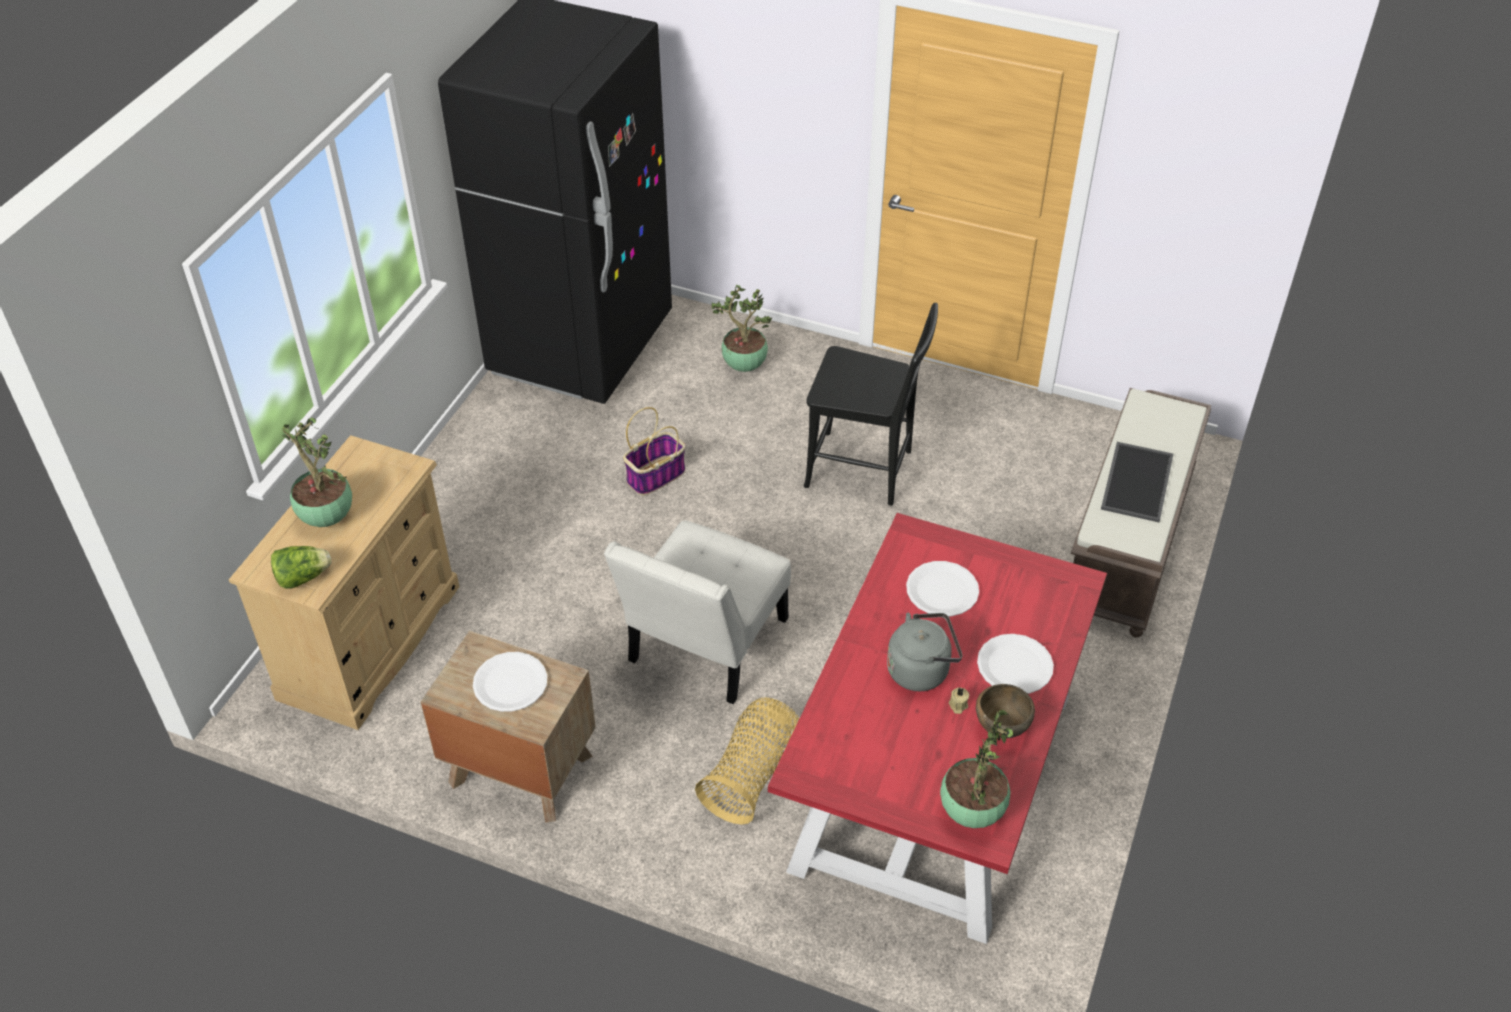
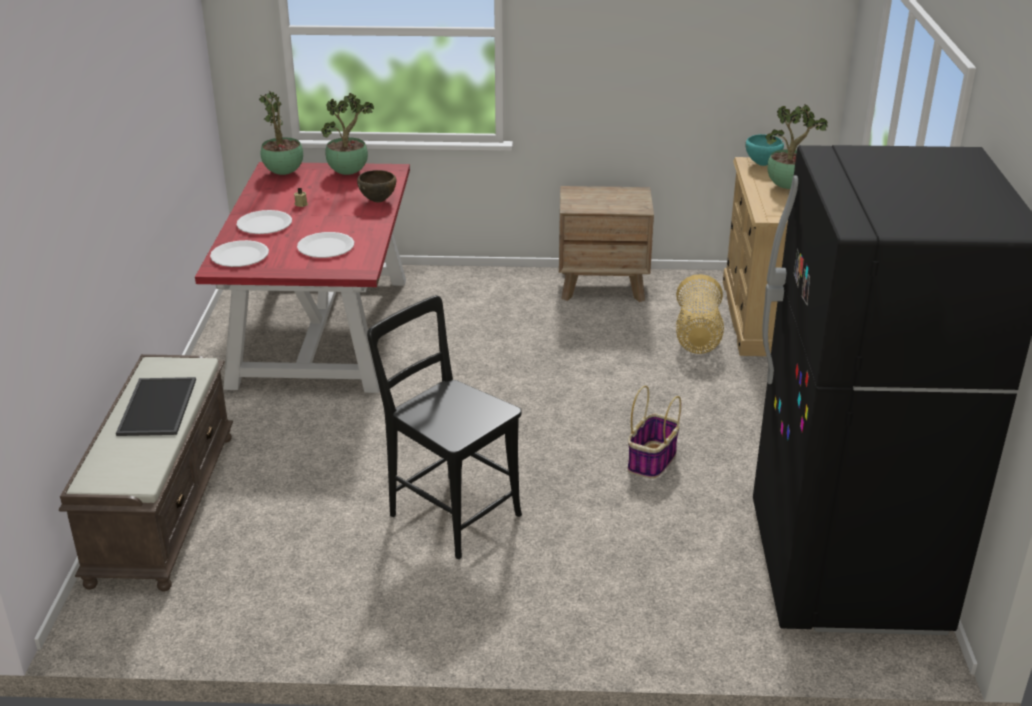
camera: 160 degrees right, 15 degrees down
lettuce [271,546,331,589] -> turquoise bowl [745,134,784,166]
white plate [473,652,547,712] -> white plate moved to [210,240,269,267]
white chair [604,520,791,704] -> none
basket [695,697,799,825] -> basket moved to [676,274,724,354]
potted plant [711,285,772,372] -> potted plant moved to [321,93,374,175]
black chair [804,303,938,506] -> black chair turned 45 degrees clockwise [367,295,522,559]
grey kettle [887,613,962,691] -> none
brown bowl [976,684,1035,738] -> brown bowl moved to [357,170,396,202]

